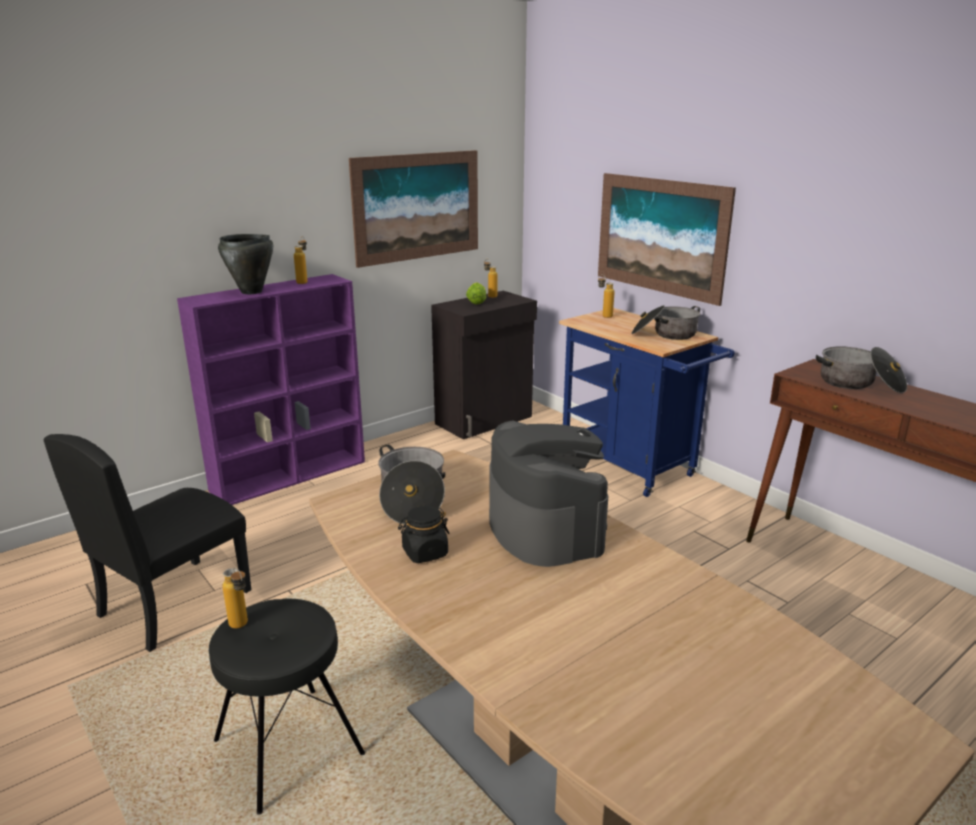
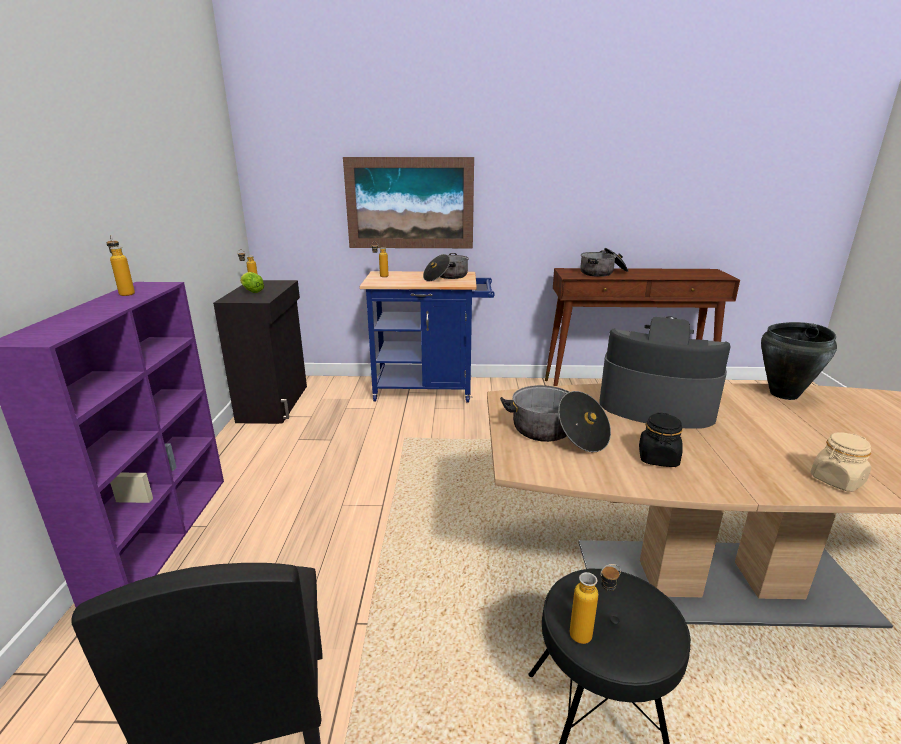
camera: 50 degrees left, 0 degrees up
black cooking pot [218,234,273,294] -> black cooking pot moved to [761,322,837,400]
picture [349,150,478,268] -> none
none -> beige jar [811,432,871,492]

